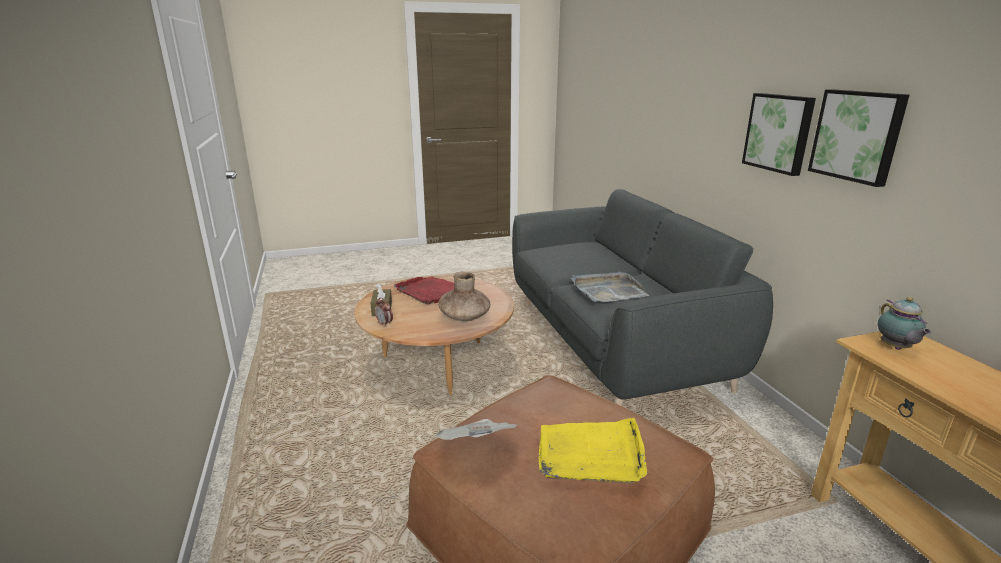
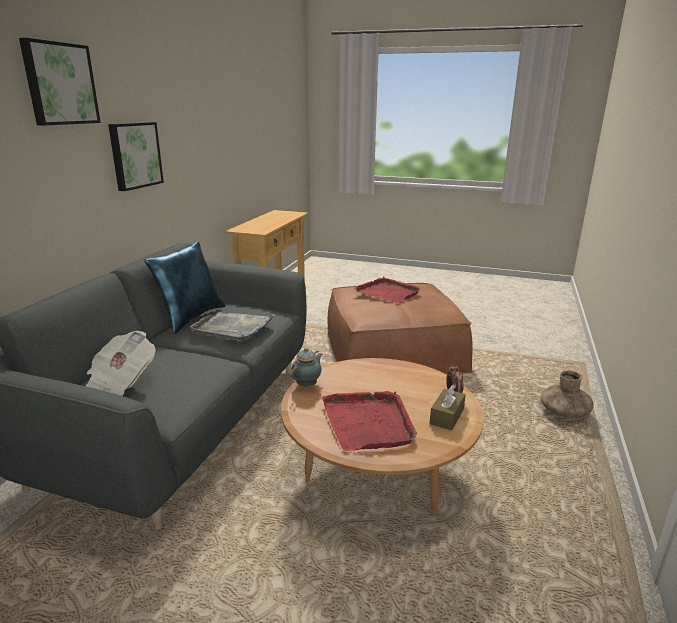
camera: 145 degrees left, 0 degrees up
newspaper [435,419,518,440] -> newspaper moved to [86,331,155,396]
brown vase [438,272,490,321] -> brown vase moved to [540,371,594,418]
yellow tray [539,418,647,483] -> red tray [354,277,421,303]
picture [808,89,909,187] -> picture moved to [19,38,101,126]
teapot [878,297,932,350] -> teapot moved to [291,348,322,387]
none -> blue pillow [144,241,225,334]

